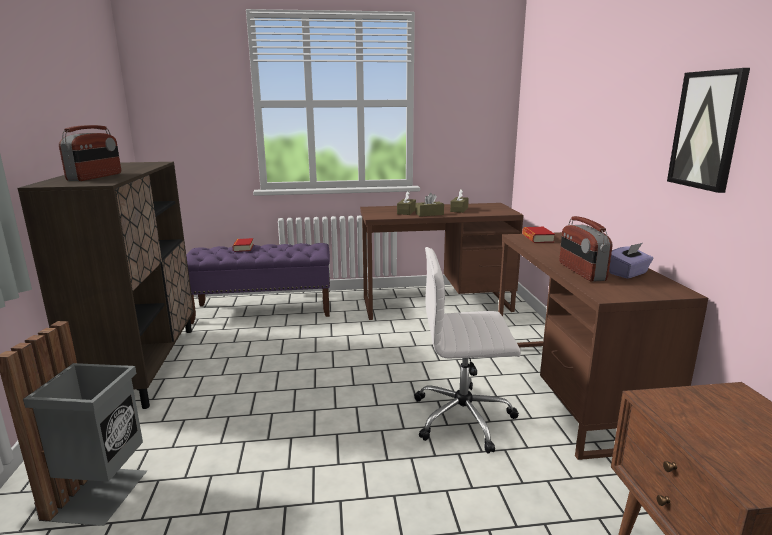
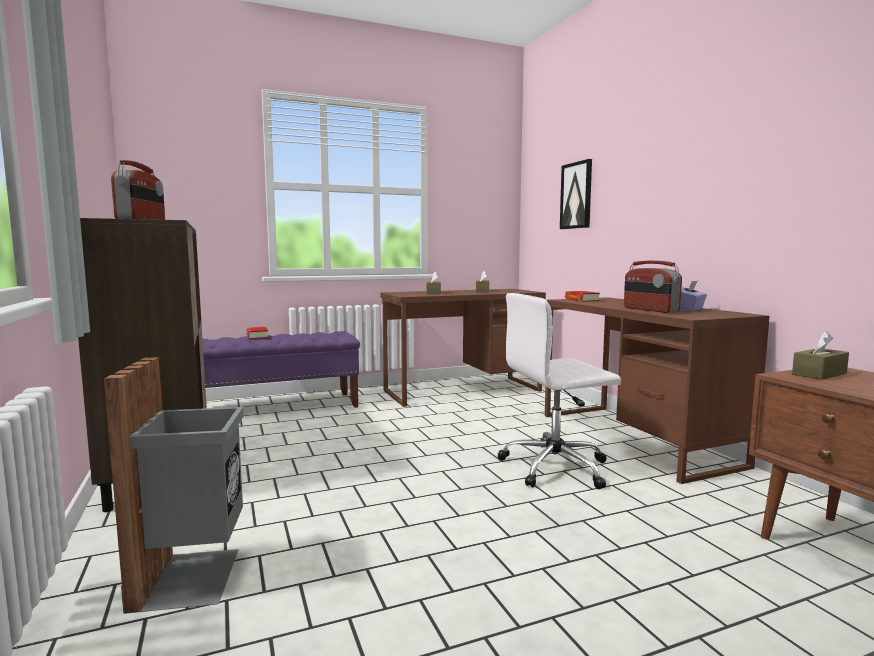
camera: 15 degrees left, 10 degrees down
brown tissue box [415,193,444,217] -> brown tissue box moved to [792,331,849,380]
picture [667,68,750,193] -> picture moved to [560,159,592,229]

